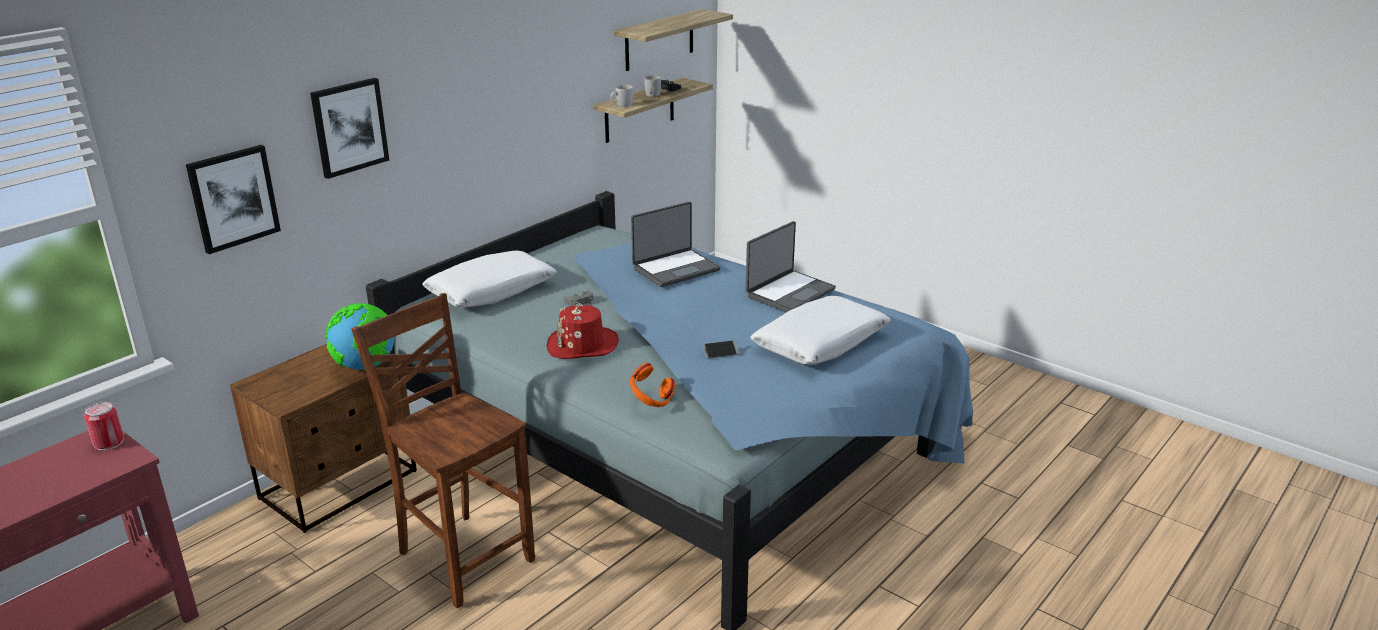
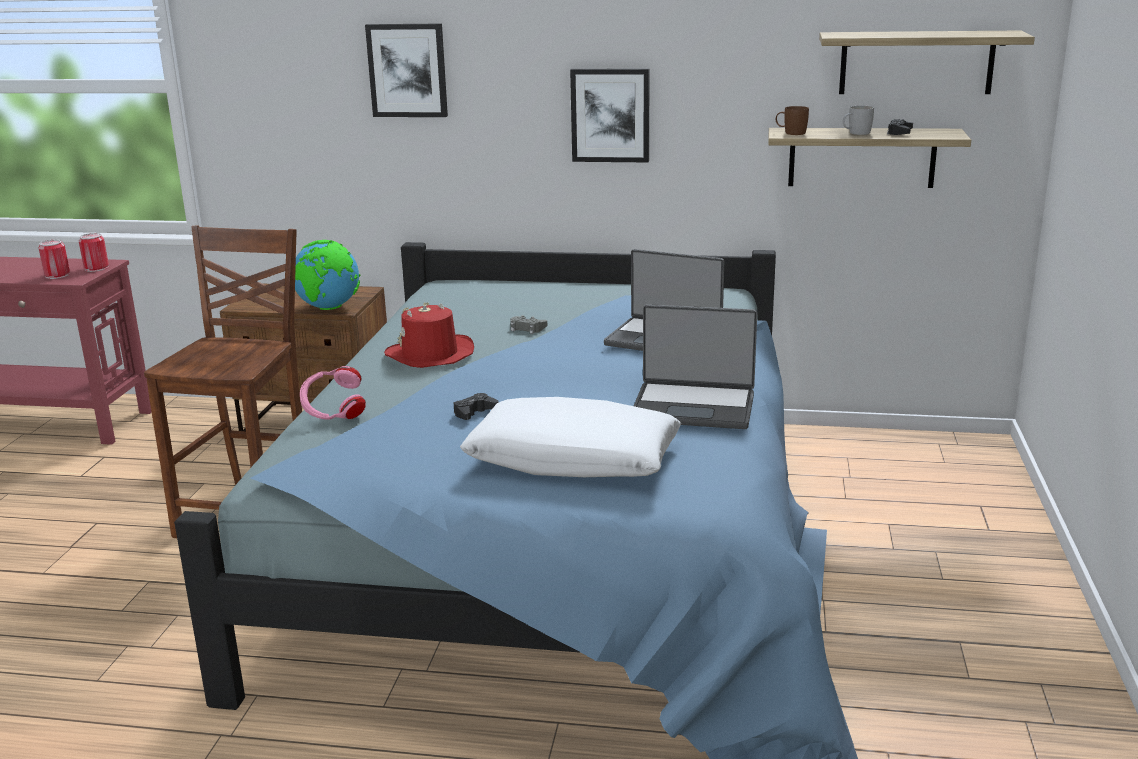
camera: 60 degrees right, 5 degrees down
picture [186,145,281,254] -> picture moved to [570,68,649,162]
white pillow [422,251,557,308] -> none
white mug [610,85,633,107] -> brown mug [776,106,809,135]
orange headphones [630,363,675,407] -> pink headphones [300,366,366,420]
phone [702,340,740,359] -> black game controller [454,393,499,420]
none -> can [38,239,70,279]

